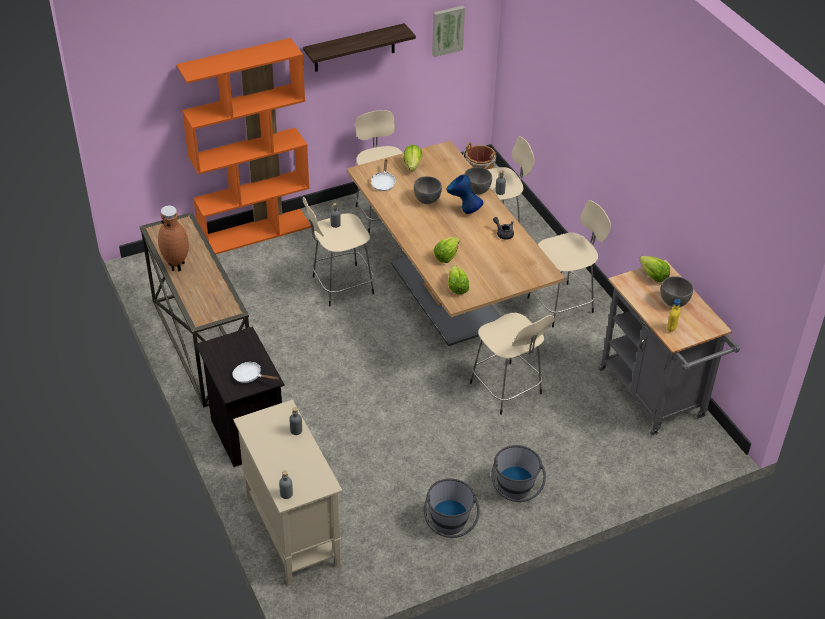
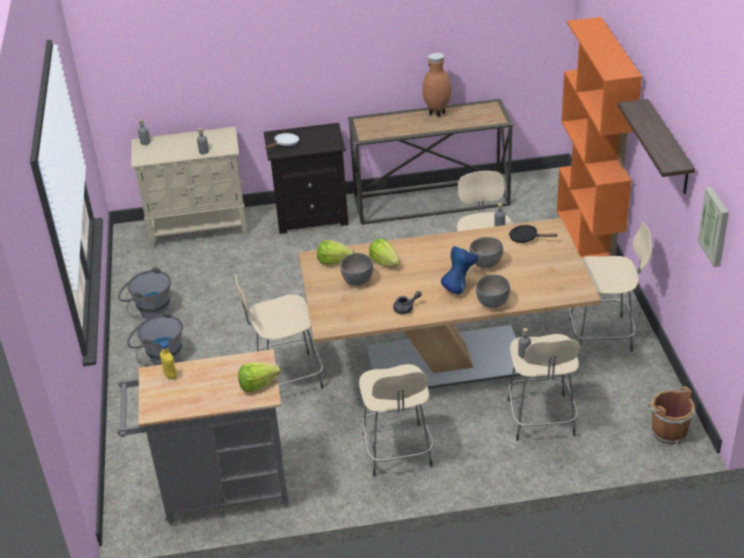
camera: 110 degrees right, 5 degrees down
white frying pan [371,159,396,191] -> black frying pan [509,225,558,243]
lettuce [403,145,422,172] -> none
grey bowl [660,276,693,307] -> grey bowl moved to [340,253,373,286]

